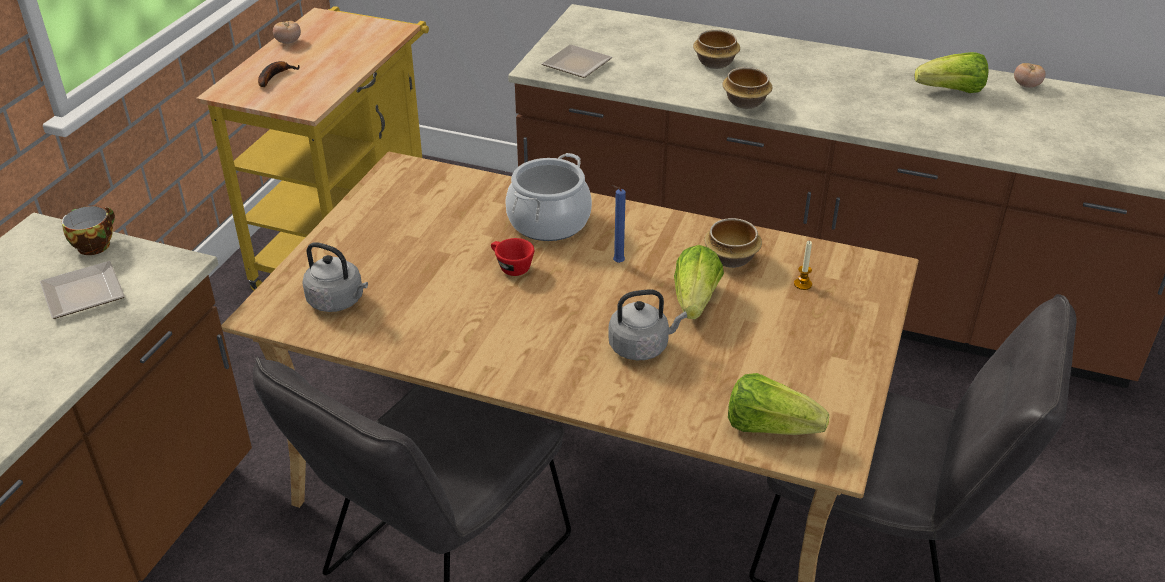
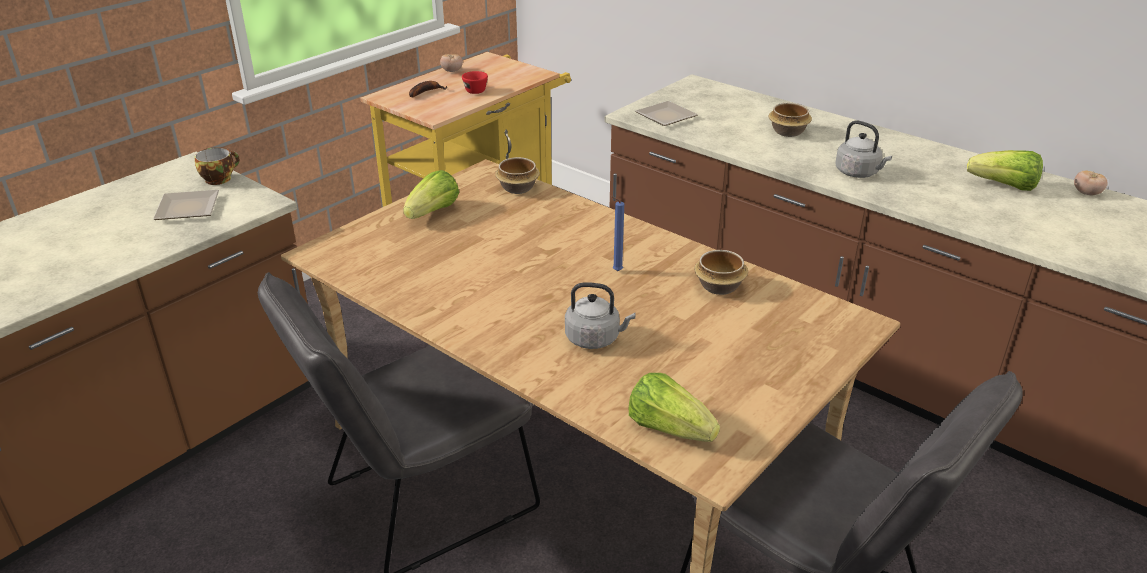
camera: 20 degrees right, 5 degrees down
grey kettle [302,242,368,312] -> grey kettle moved to [835,120,892,178]
red cup [491,238,534,276] -> red cup moved to [462,71,488,94]
cooking pot [505,153,592,241] -> none
lettuce [674,245,724,319] -> lettuce moved to [403,170,459,219]
bowl [723,67,773,109] -> bowl moved to [495,157,540,194]
candle [794,241,812,290] -> none

